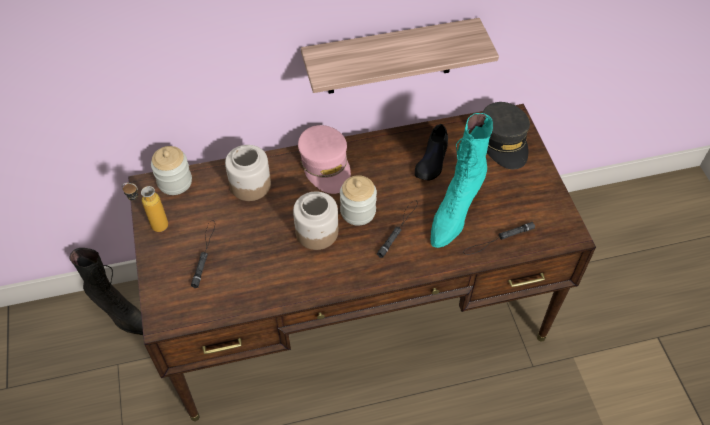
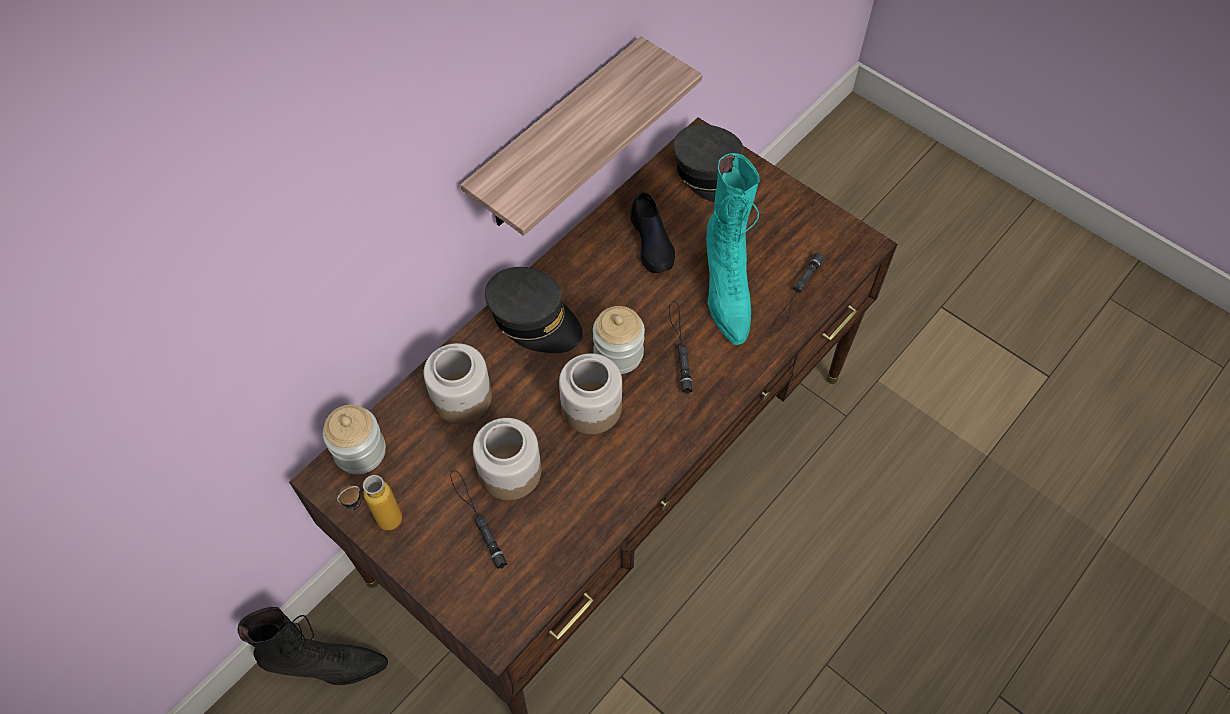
camera: 35 degrees left, 5 degrees up
pink cap [298,125,351,194] -> grey cap [485,267,582,353]
none -> jar [473,418,541,500]

